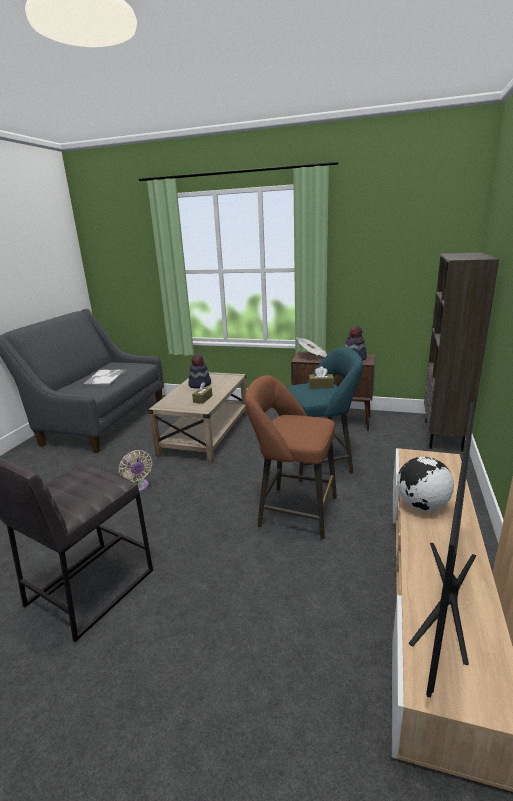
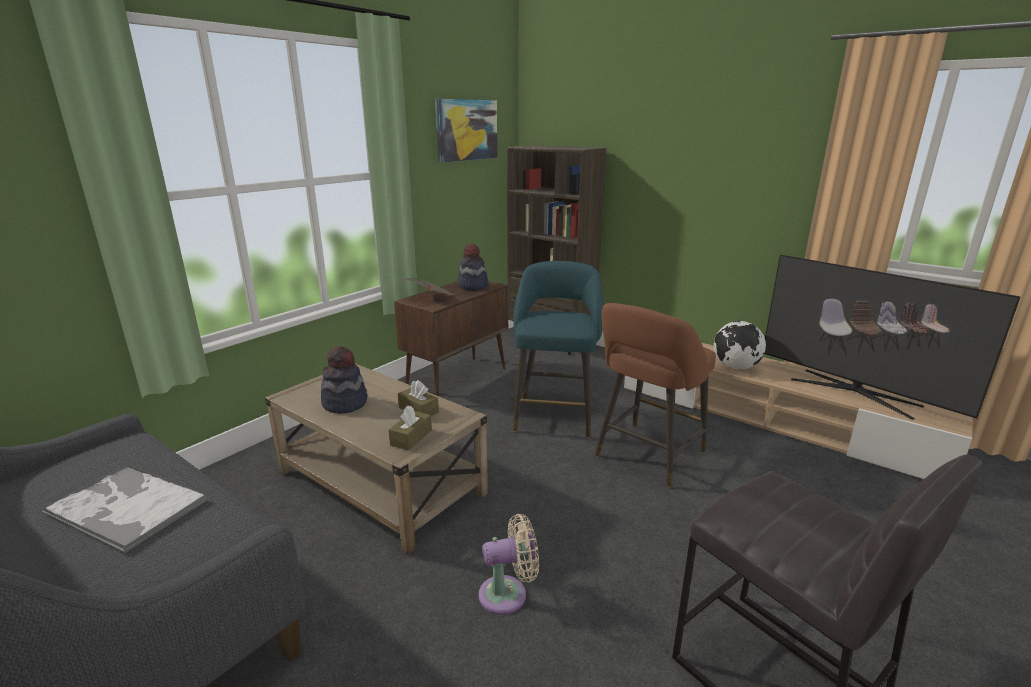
camera: 70 degrees left, 0 degrees up
brown tissue box [309,366,334,389] -> brown tissue box moved to [389,406,432,451]
none -> picture [435,98,498,163]

